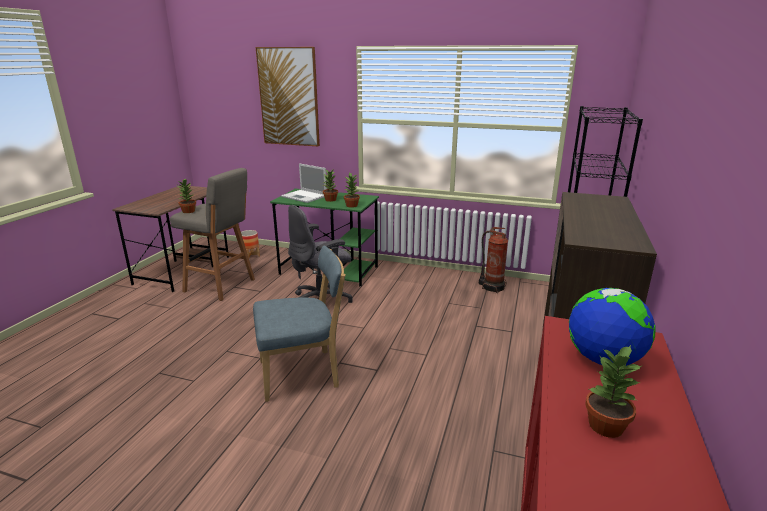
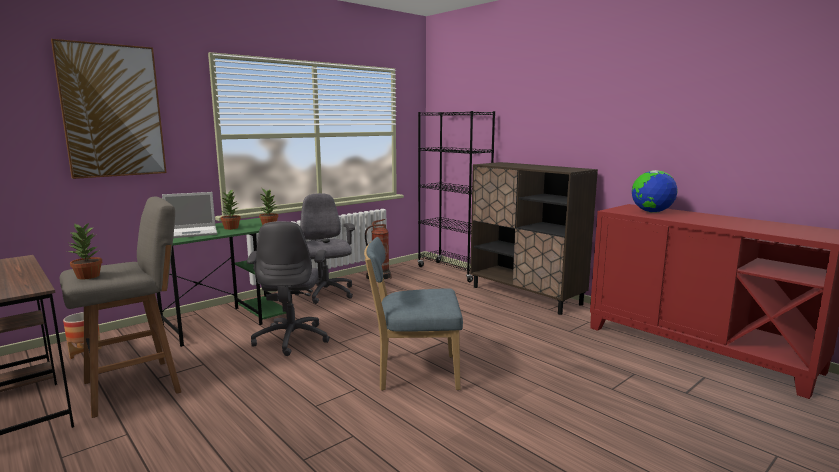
camera: 60 degrees left, 10 degrees down
blue chair [253,246,346,402] -> blue chair turned 105 degrees counterclockwise [364,237,463,391]
potted plant [585,345,643,438] -> none
none -> grey office chair [295,193,355,304]

